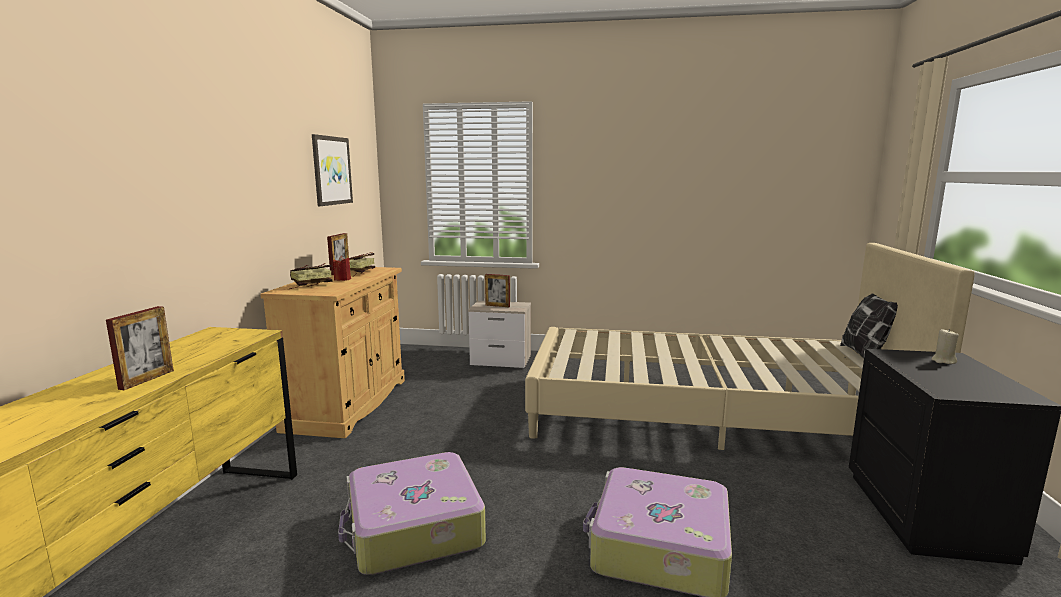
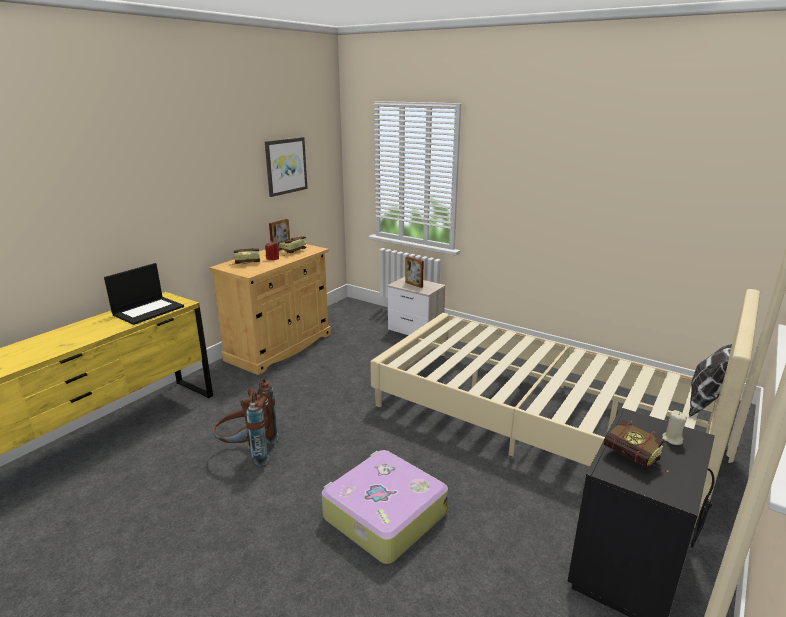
camera: 25 degrees right, 10 degrees up
picture frame [106,306,174,390] -> none
suitcase [338,452,486,575] -> brown backpack [212,378,279,466]
none -> laptop [104,263,184,325]
none -> book [604,420,669,472]

